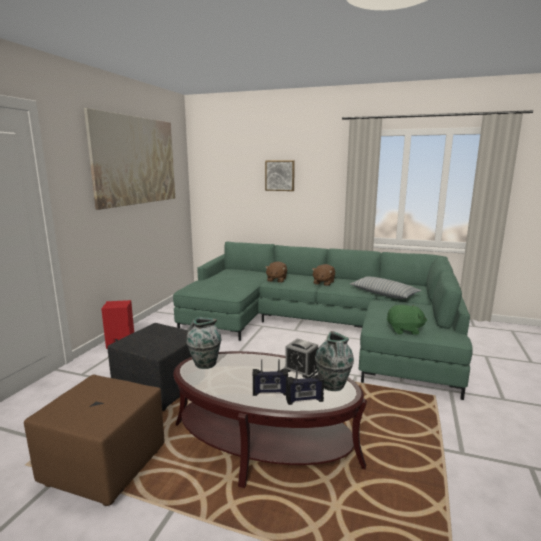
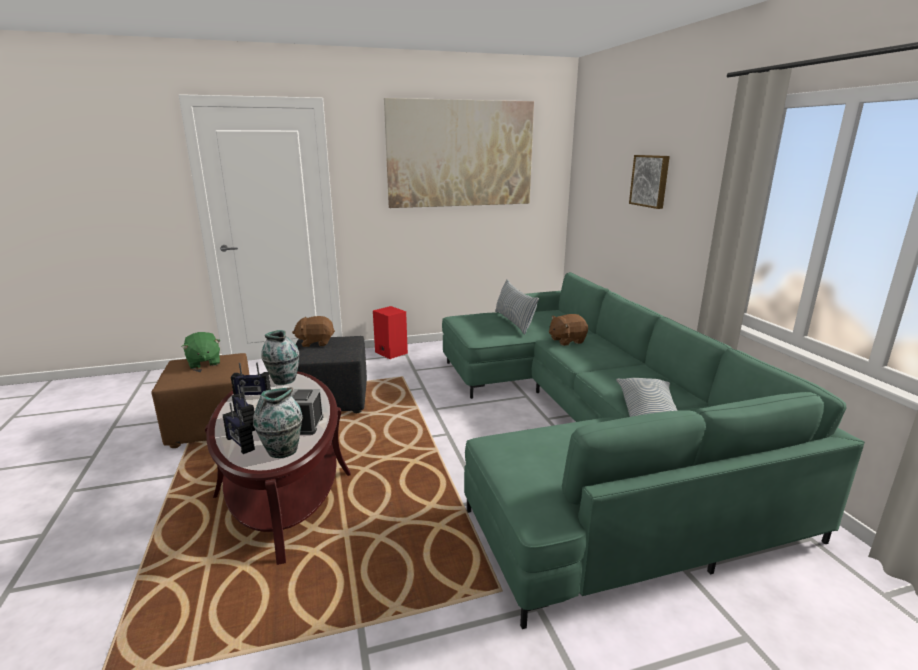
camera: 55 degrees right, 5 degrees up
brown plush toy [312,264,335,286] -> brown plush toy moved to [292,316,335,347]
green plush toy [387,305,427,335] -> green plush toy moved to [182,332,220,369]
none -> radio [231,362,271,395]
none -> pillow [495,279,539,335]

